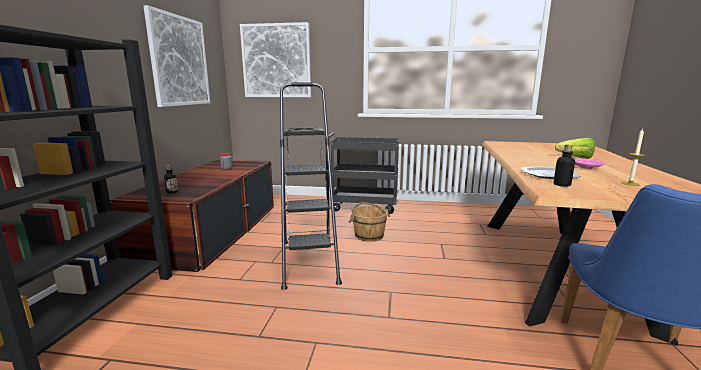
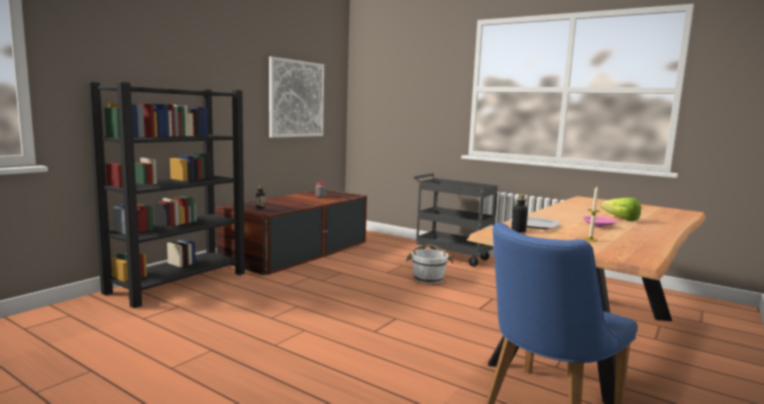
camera: 25 degrees right, 5 degrees down
picture [240,22,311,97] -> none
step ladder [280,82,342,290] -> none
brown bucket [348,202,390,242] -> white bucket [406,245,454,284]

